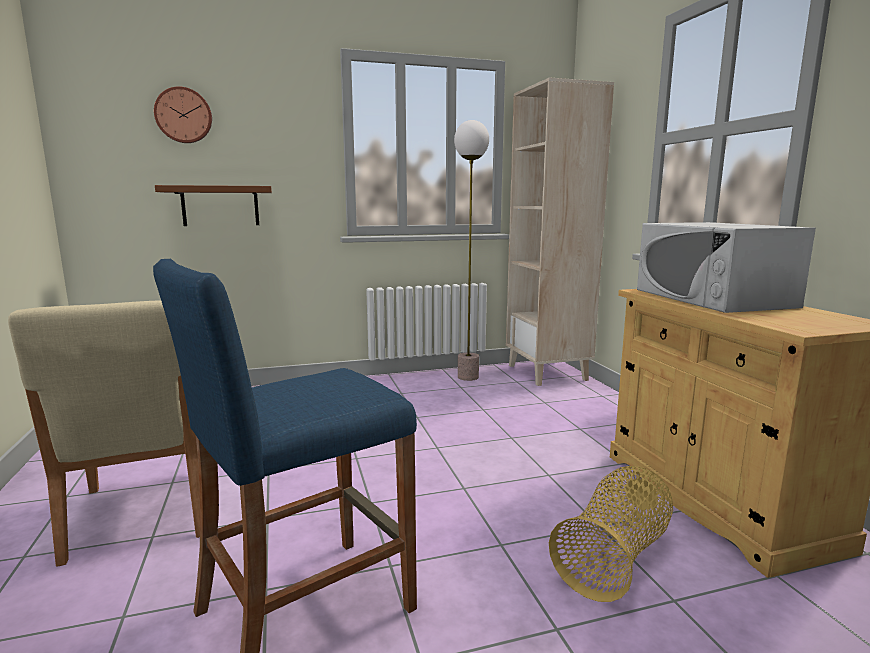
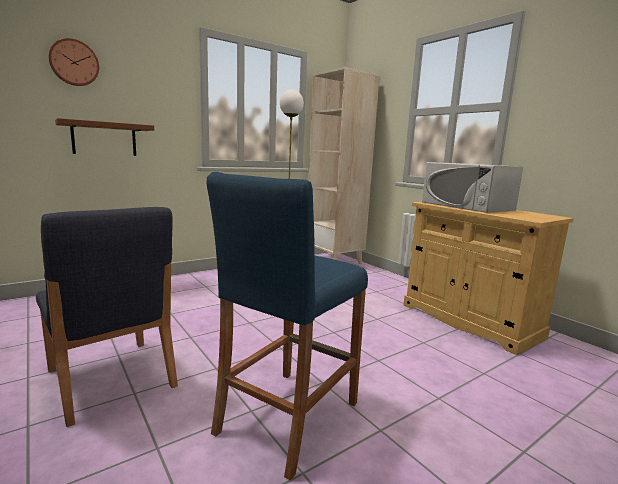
camera: 20 degrees left, 0 degrees up
beige chair [8,300,200,567] -> blue chair [36,207,178,427]
basket [549,466,673,602] -> none

